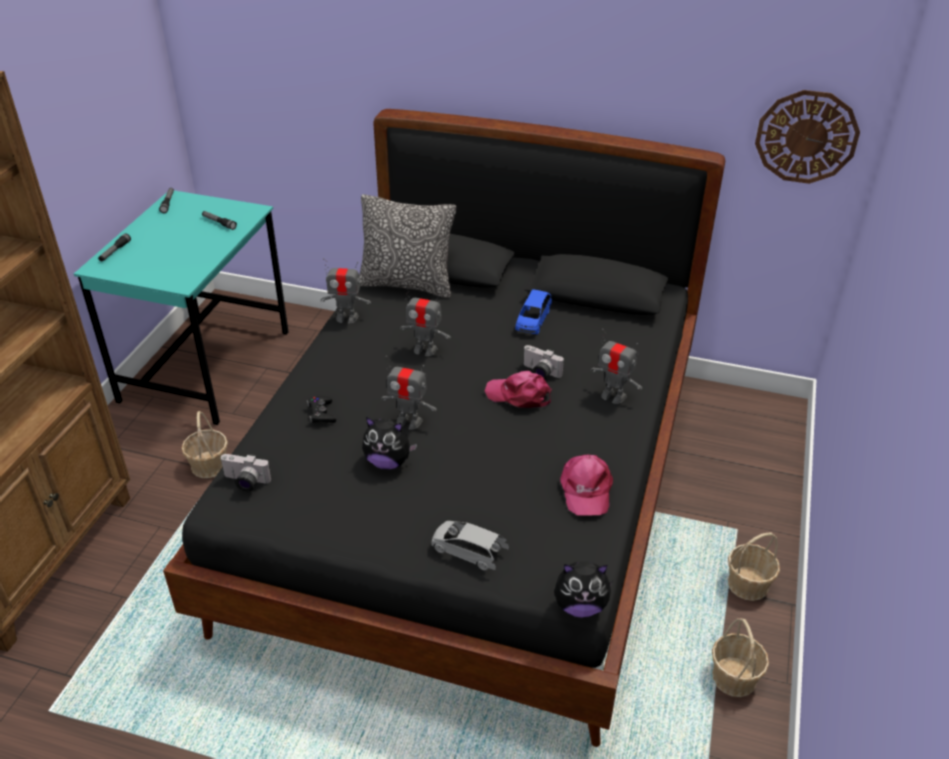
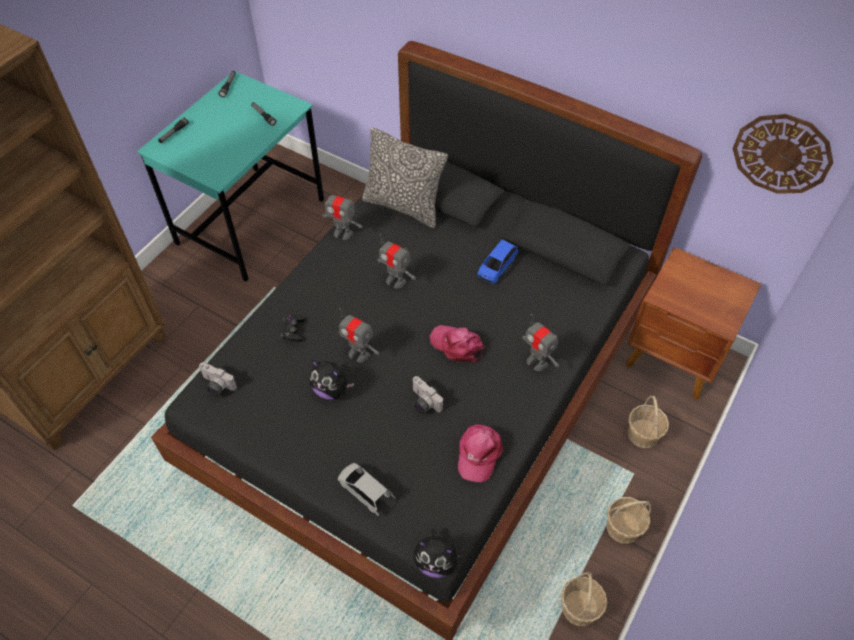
camera: 15 degrees right, 15 degrees up
basket [181,411,228,478] -> basket moved to [627,396,669,448]
camera [523,345,564,379] -> camera moved to [412,376,444,414]
none -> brown nightstand [625,247,761,400]

